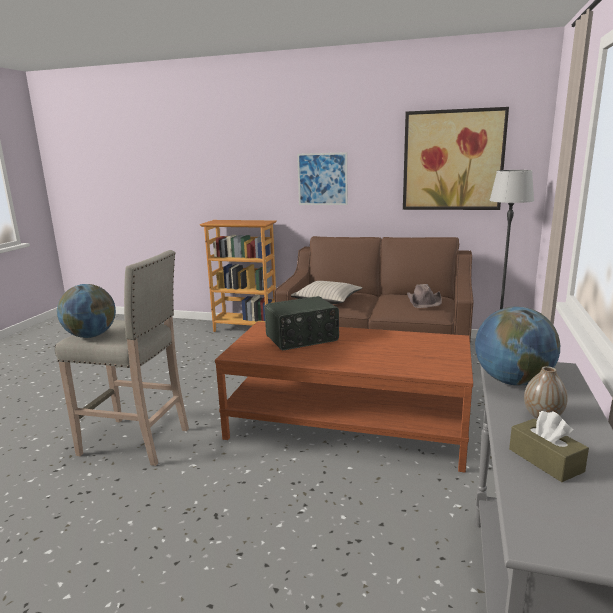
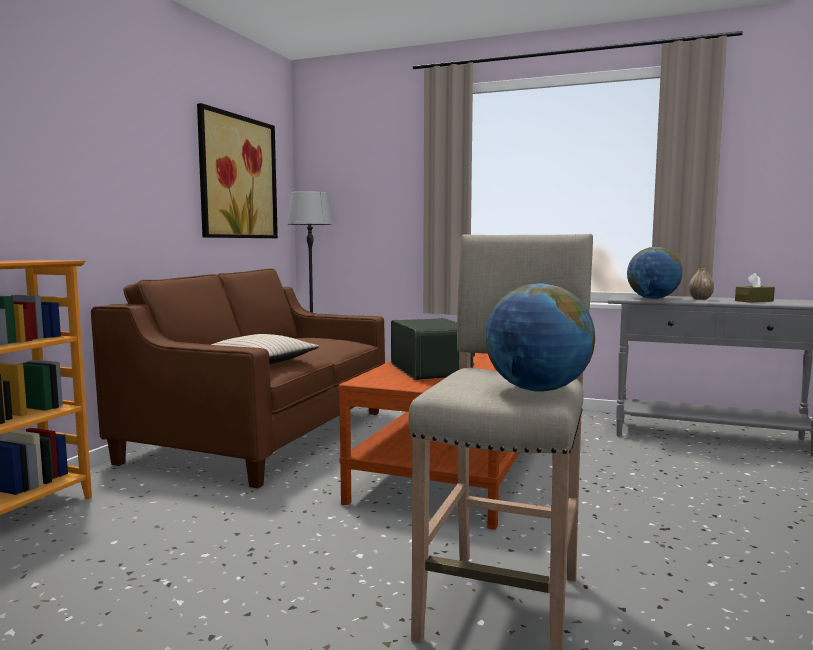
camera: 85 degrees left, 10 degrees down
picture [297,152,347,205] -> none
brown hat [407,284,442,308] -> none

